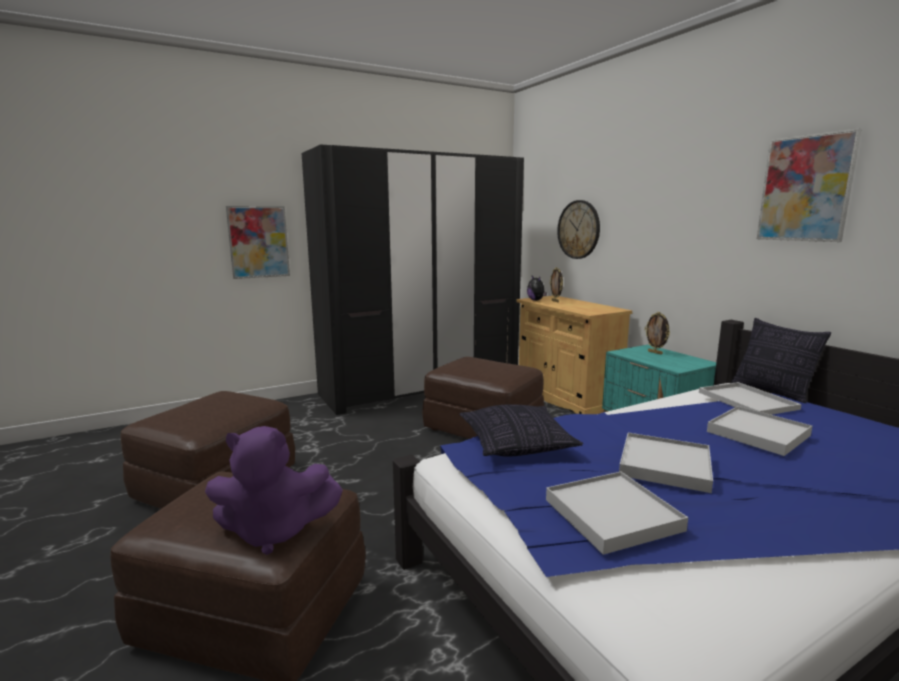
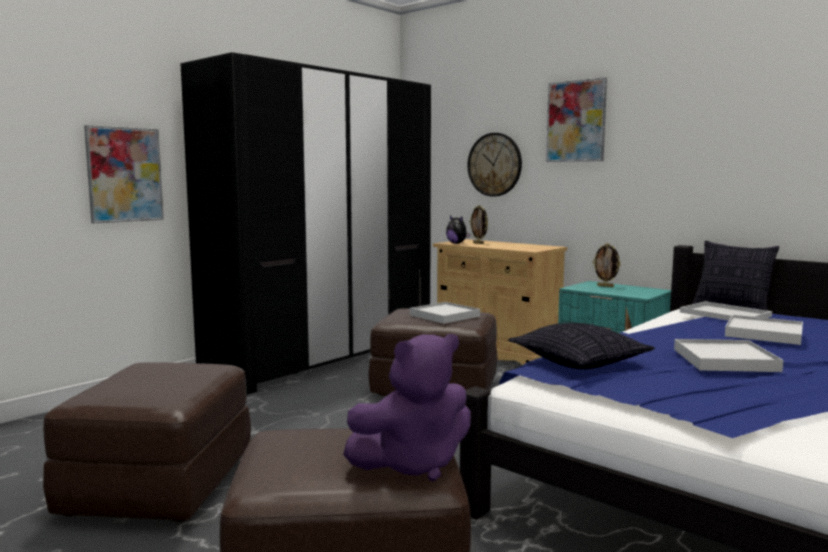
camera: 20 degrees left, 5 degrees down
white tray [546,471,688,555] -> white tray moved to [410,302,480,324]
picture [757,128,861,242] -> picture moved to [546,77,607,162]

